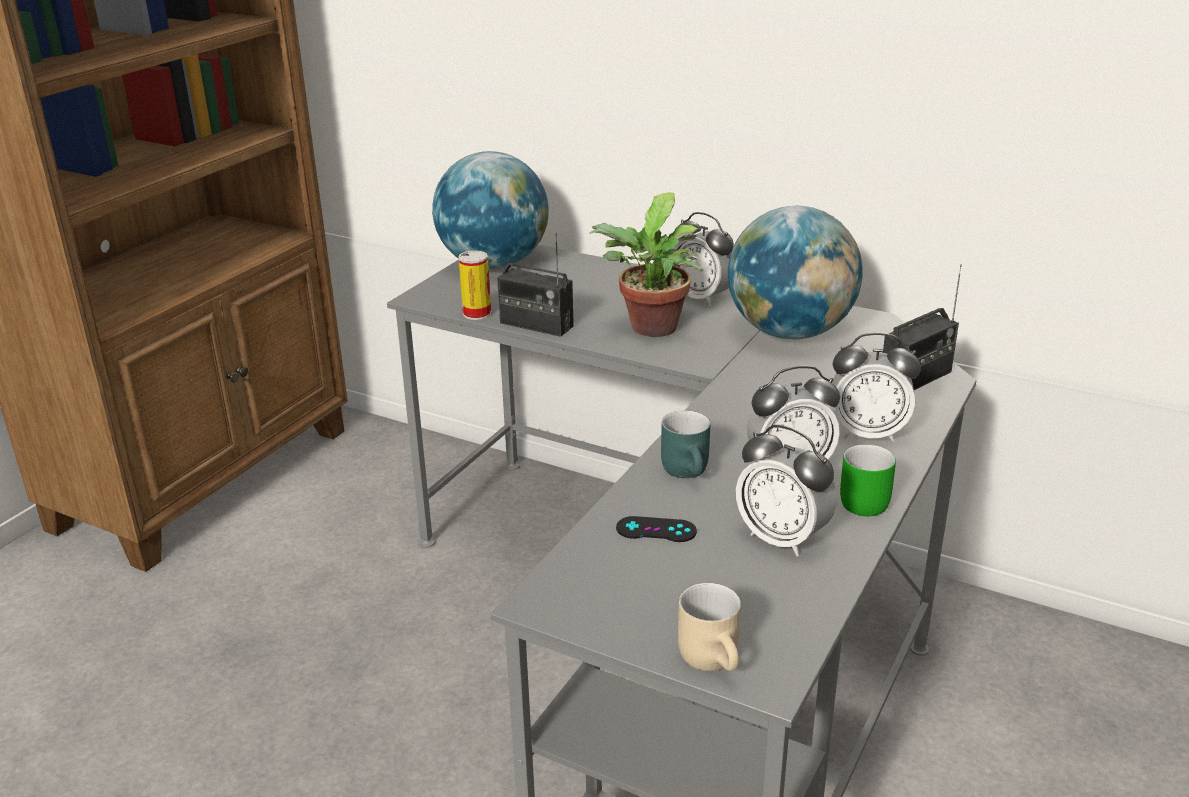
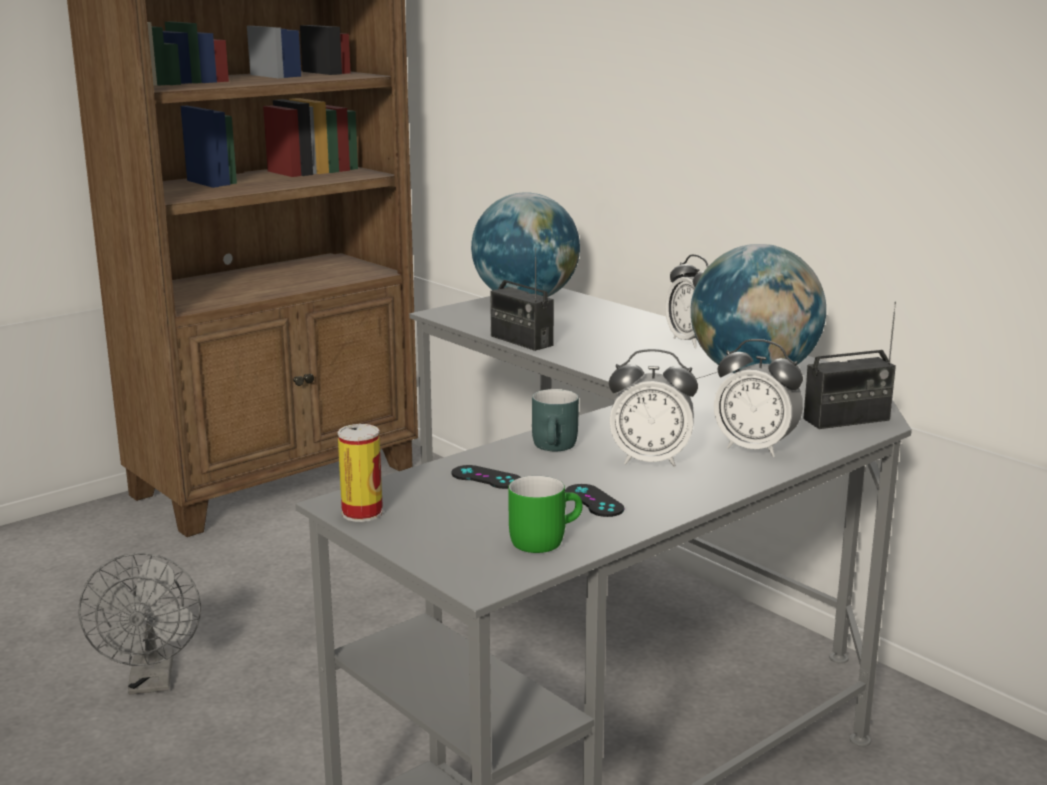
camera: 20 degrees right, 10 degrees down
can [458,250,491,320] -> can moved to [338,424,383,522]
potted plant [589,192,703,337] -> none
beige mug [678,583,741,671] -> none
alarm clock [736,425,837,556] -> black game controller [565,484,624,517]
green mug [840,444,896,516] -> green mug moved to [508,476,583,553]
none -> grey fan [78,553,201,694]

